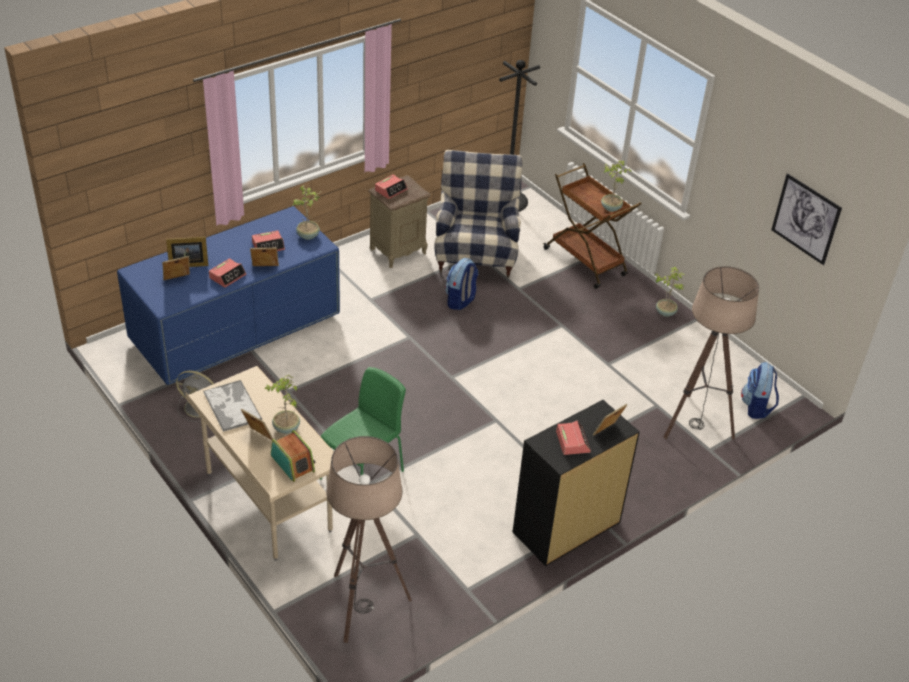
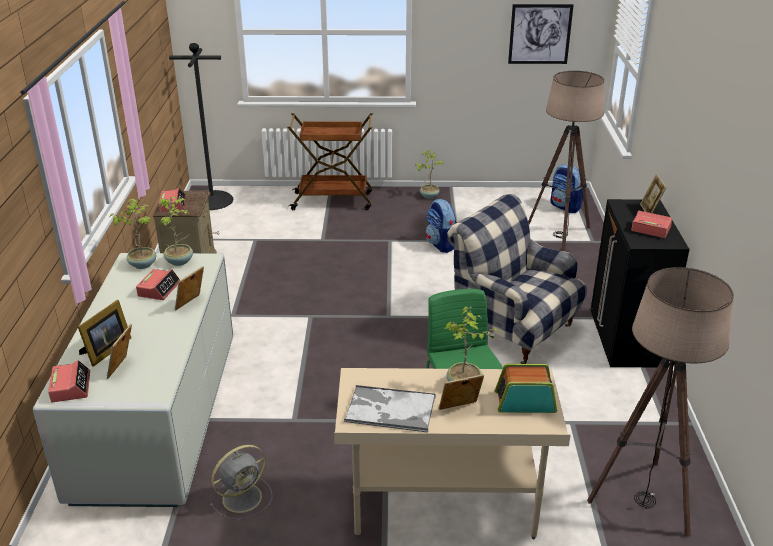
camera: 50 degrees left, 10 degrees down
blue dresser [117,206,340,385] -> white dresser [33,253,233,507]
alarm clock [209,258,246,288] -> alarm clock moved to [48,360,90,402]
armchair [435,150,523,278] -> armchair moved to [447,194,587,364]
backpack [445,258,478,310] -> backpack moved to [425,199,457,253]
potted plant [601,161,631,212] -> potted plant moved to [109,199,156,269]

